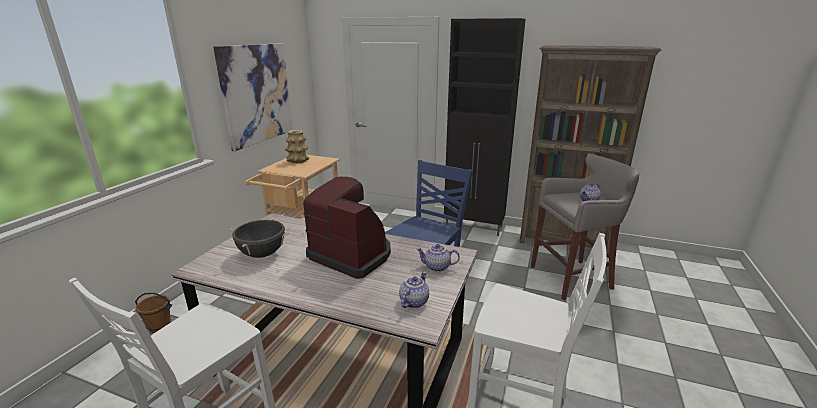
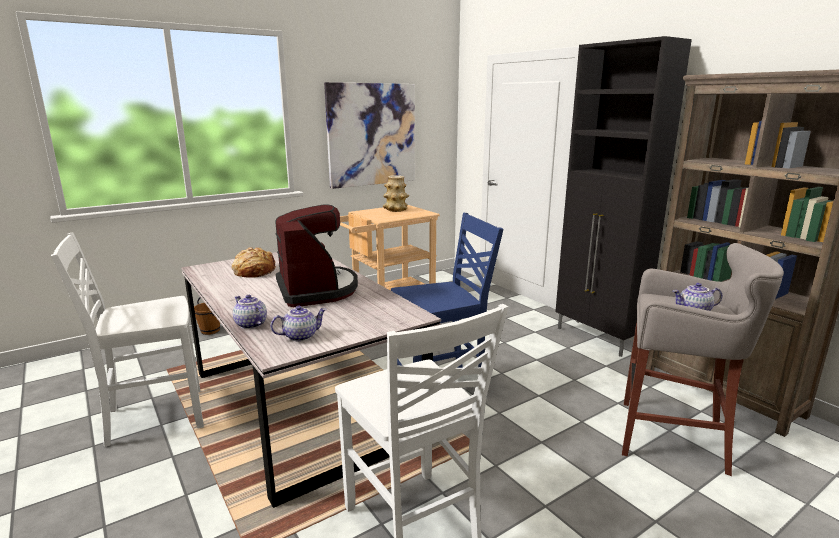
camera: 35 degrees right, 5 degrees down
black cooking pot [230,218,288,258] -> bread [232,247,276,278]
teapot [416,244,460,272] -> teapot moved to [233,295,267,329]

